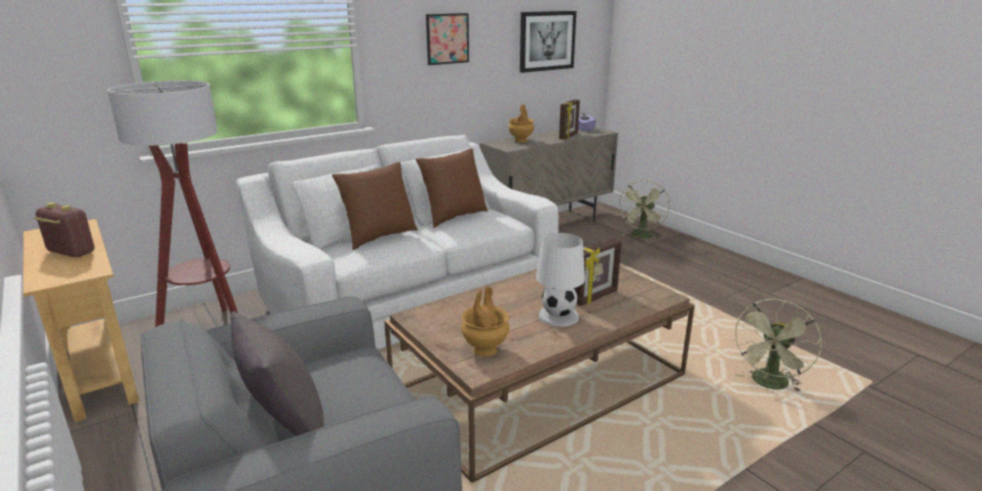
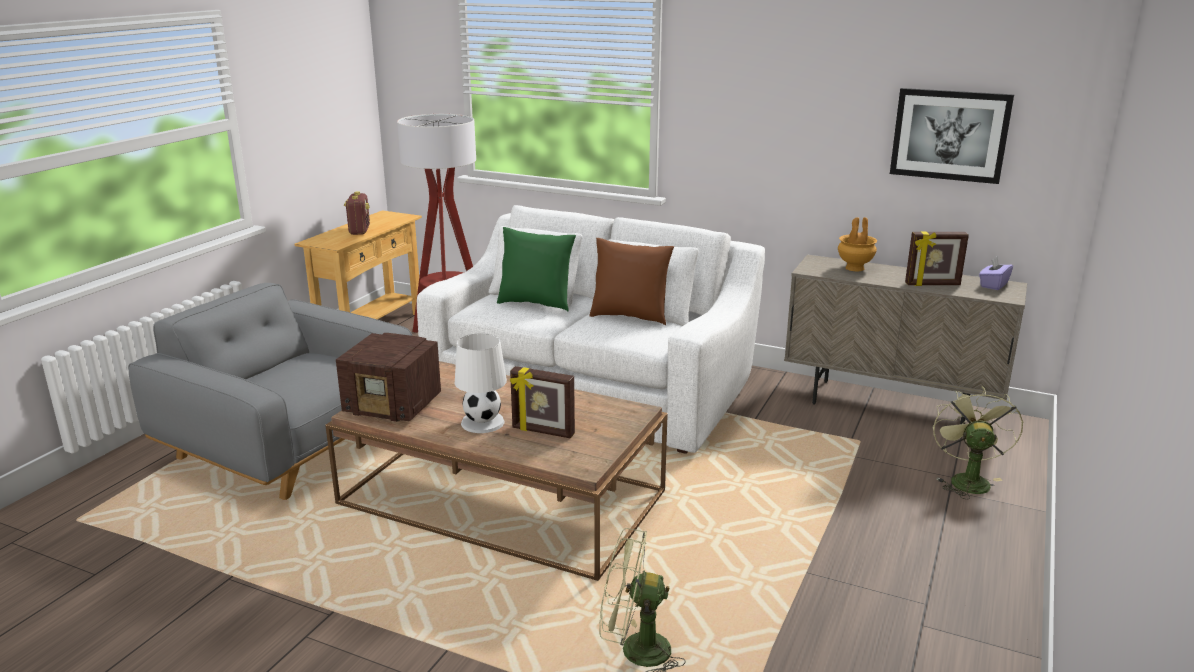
camera: 60 degrees right, 0 degrees up
grey pillow [230,311,324,436] -> none
brown pillow [332,162,418,250] -> green pillow [497,227,576,311]
picture [426,13,469,65] -> none
brown vase [461,287,509,357] -> radio [336,333,441,422]
green fan [619,180,670,239] -> green fan turned 105 degrees clockwise [933,386,1023,500]

